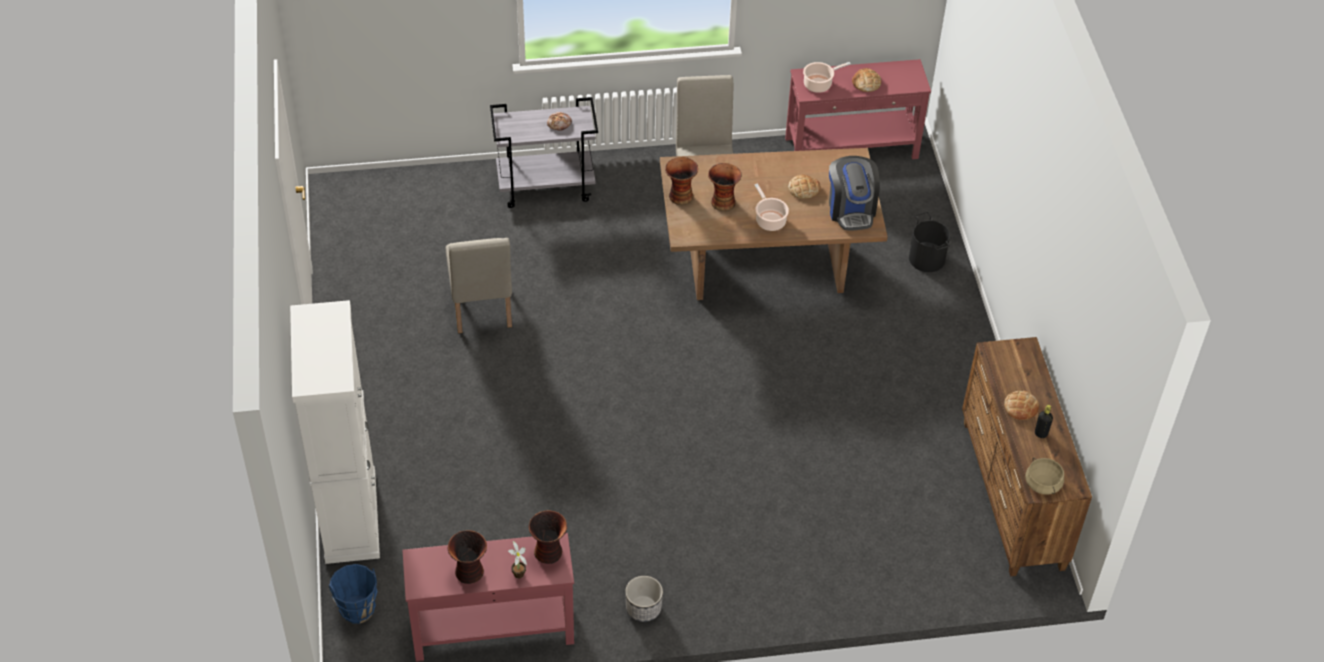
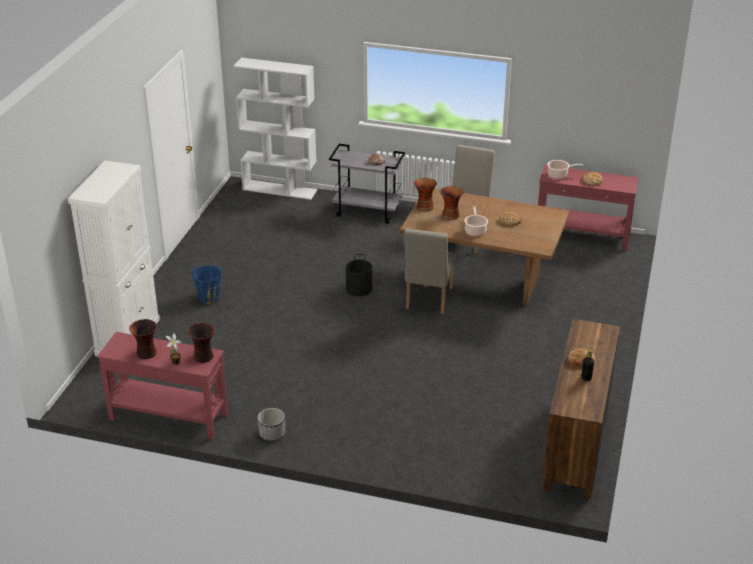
camera: 25 degrees right, 15 degrees down
blue bucket [329,564,377,624] -> blue bucket moved to [192,265,222,304]
beige chair [446,238,512,333] -> beige chair moved to [404,228,455,314]
coffee machine [829,156,880,231] -> none
black bucket [909,212,950,272] -> black bucket moved to [346,254,372,296]
beige cooking pot [1025,458,1064,495] -> none
none -> white bookcase [234,58,317,200]

